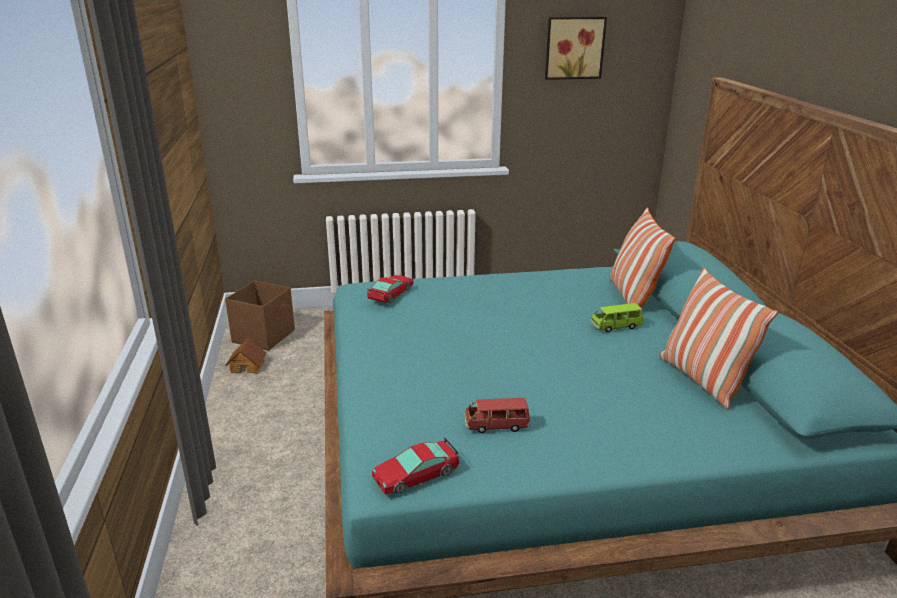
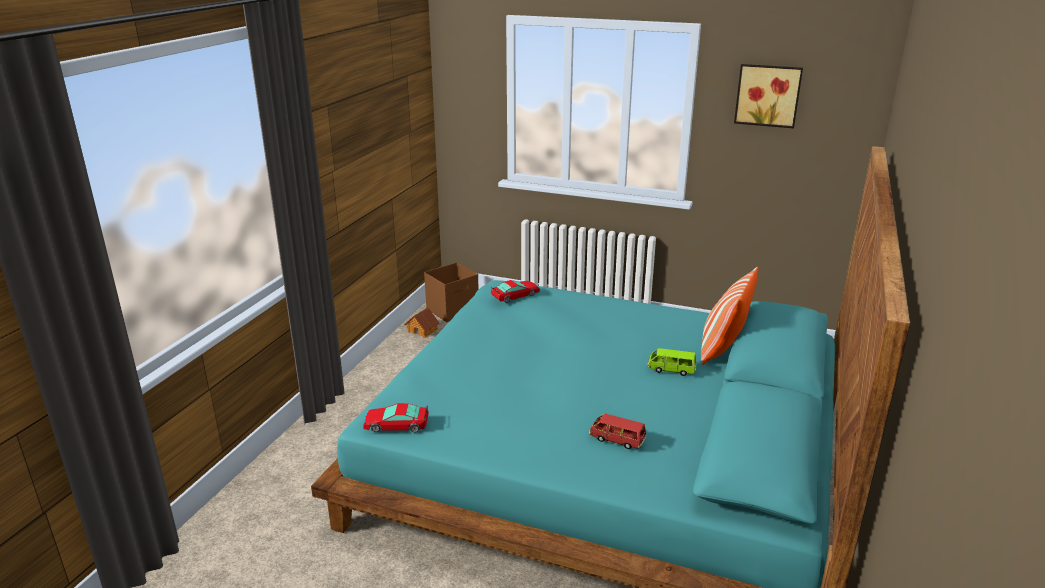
camera: 30 degrees right, 0 degrees up
red toy car [464,398,530,433] -> red toy car moved to [589,414,646,449]
pillow [660,267,778,409] -> none

